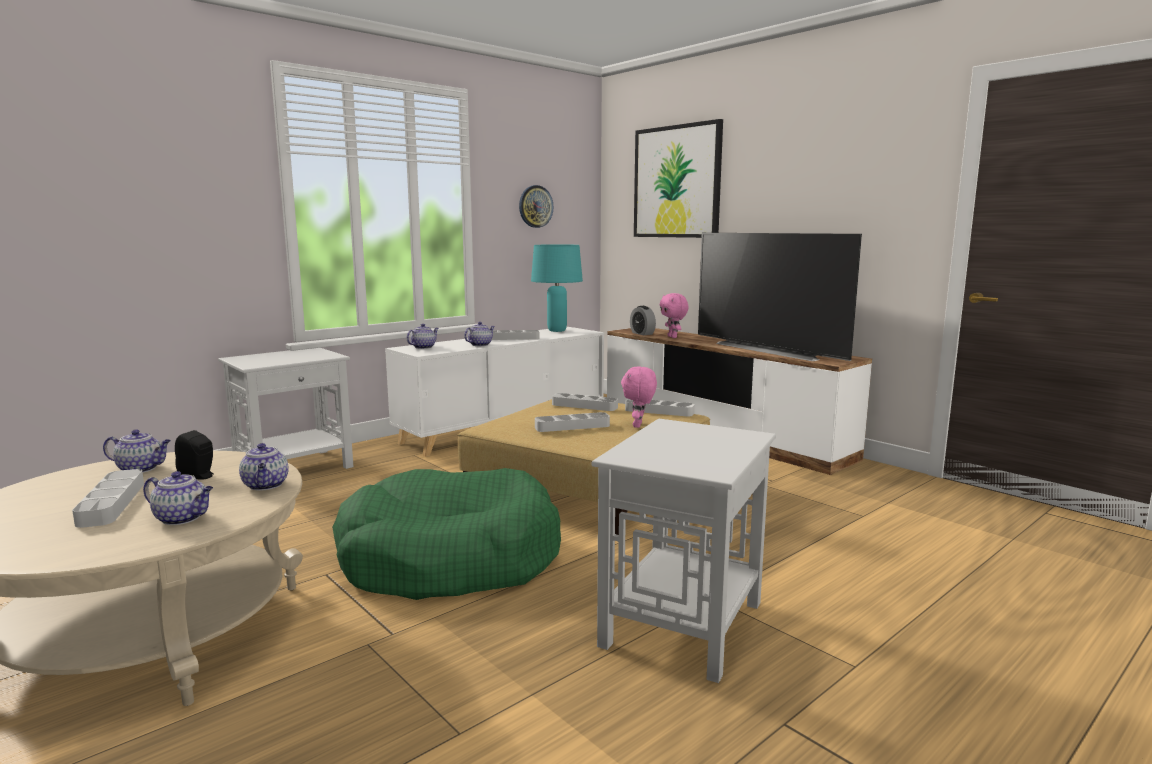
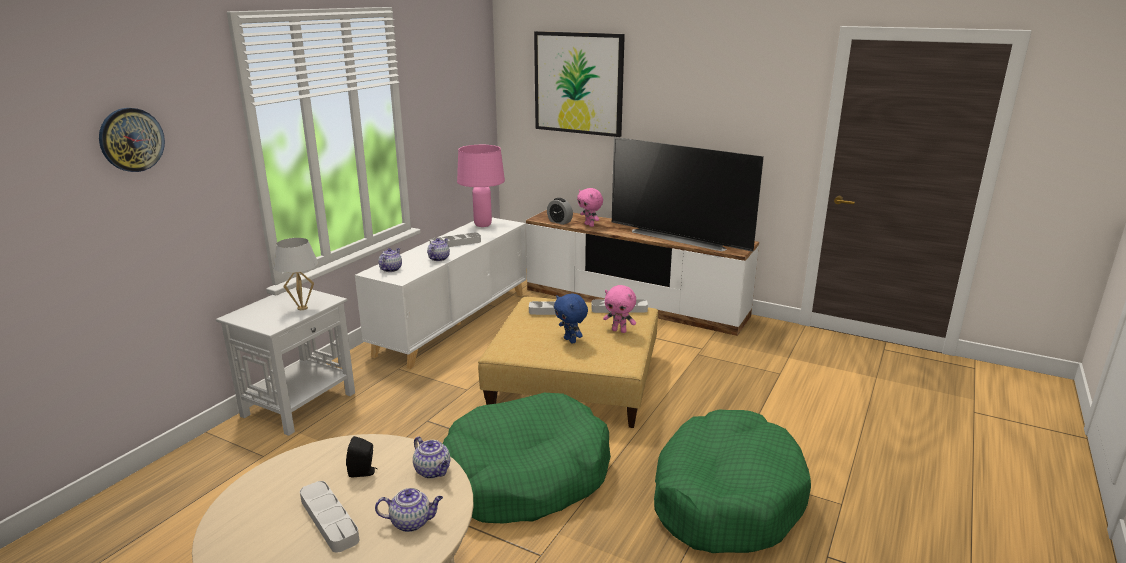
camera: 20 degrees left, 10 degrees up
teapot [103,429,171,473] -> none
wall clock [519,185,553,228] -> wall clock moved to [99,108,165,172]
turquoise table lamp [531,244,583,332] -> pink table lamp [457,145,505,227]
grey tray [535,412,610,432] -> blue plush toy [554,293,588,344]
white side table [592,418,776,683] -> green dog bed [654,409,811,553]
pink plush toy [621,367,657,428] -> pink plush toy turned 60 degrees counterclockwise [603,285,636,333]
none -> white table lamp [273,238,318,310]

